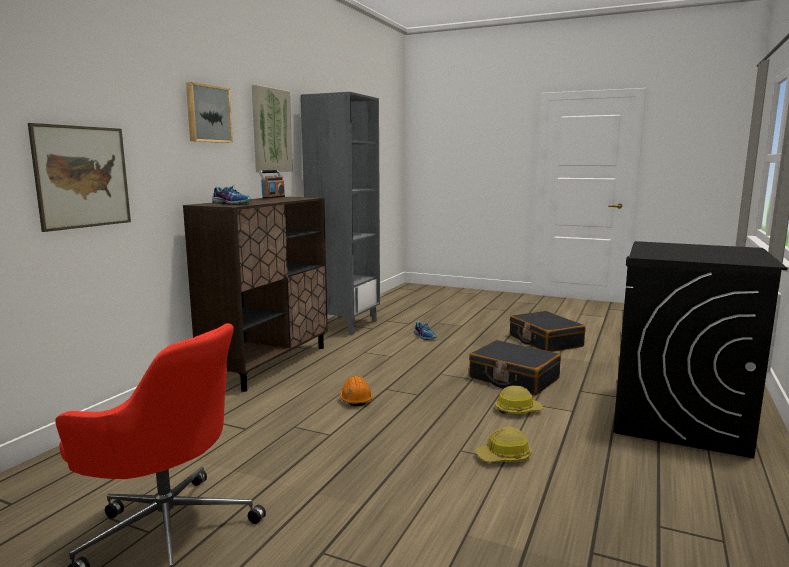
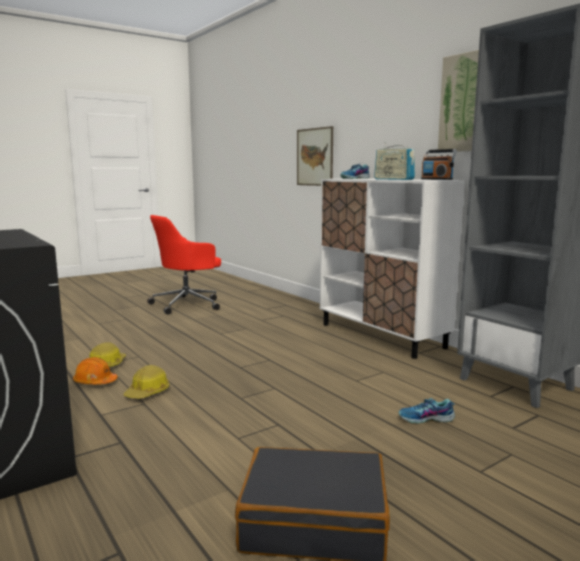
camera: 120 degrees right, 0 degrees up
brown cabinet [183,197,328,392] -> white cabinet [320,179,465,359]
picture [186,82,233,143] -> none
orange hard hat [340,376,373,406] -> orange hard hat moved to [73,357,118,384]
black suitcase [469,340,561,396] -> none
none -> radio [374,142,415,180]

